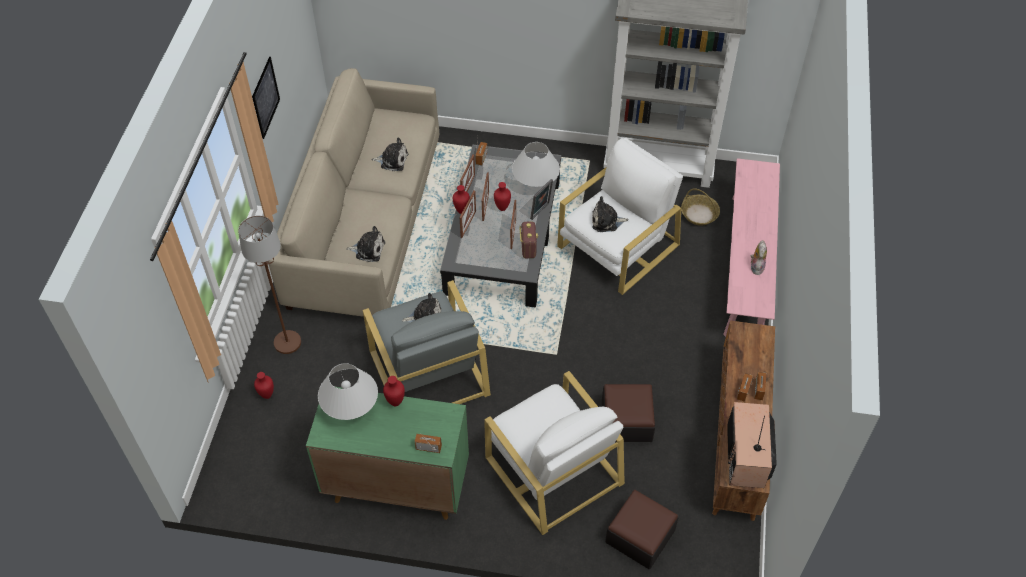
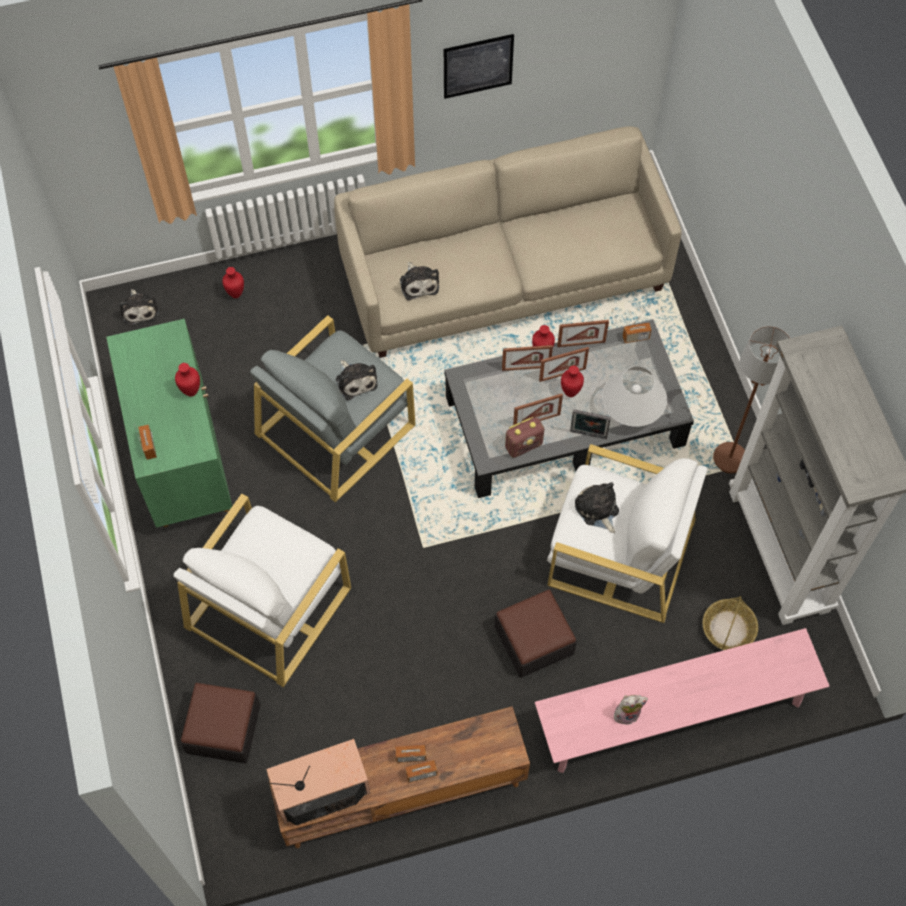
camera: 65 degrees right, 10 degrees up
brown floor lamp [238,216,301,354] -> brown floor lamp moved to [713,326,790,473]
white table lamp [318,363,378,420] -> none
plush toy [372,138,408,171] -> plush toy moved to [120,289,159,326]
ottoman [602,384,655,442] -> ottoman moved to [494,589,577,678]

